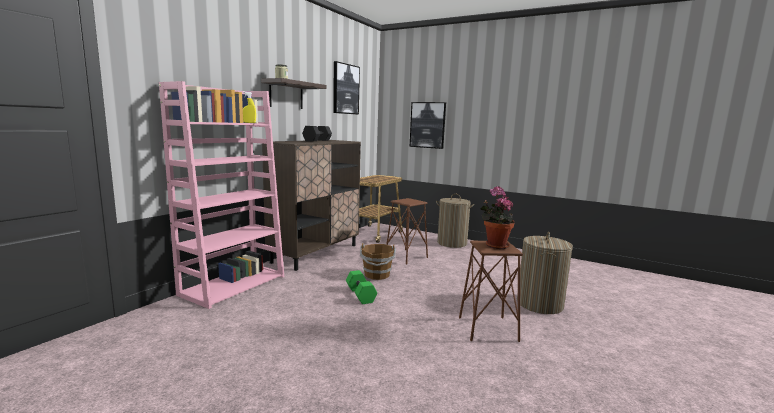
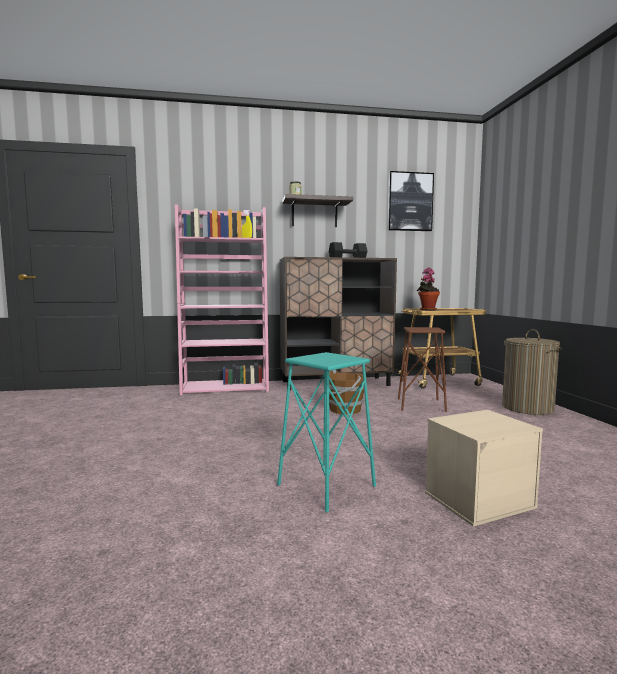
camera: 50 degrees right, 5 degrees down
green dumbbell [346,270,377,304] -> none
picture [410,102,446,149] -> none
brown stool [459,241,523,342] -> turquoise stool [277,352,376,512]
potted plant [480,186,515,249] -> potted plant moved to [417,268,440,310]
laundry basket [517,232,573,314] -> beige storage box [425,410,543,527]

